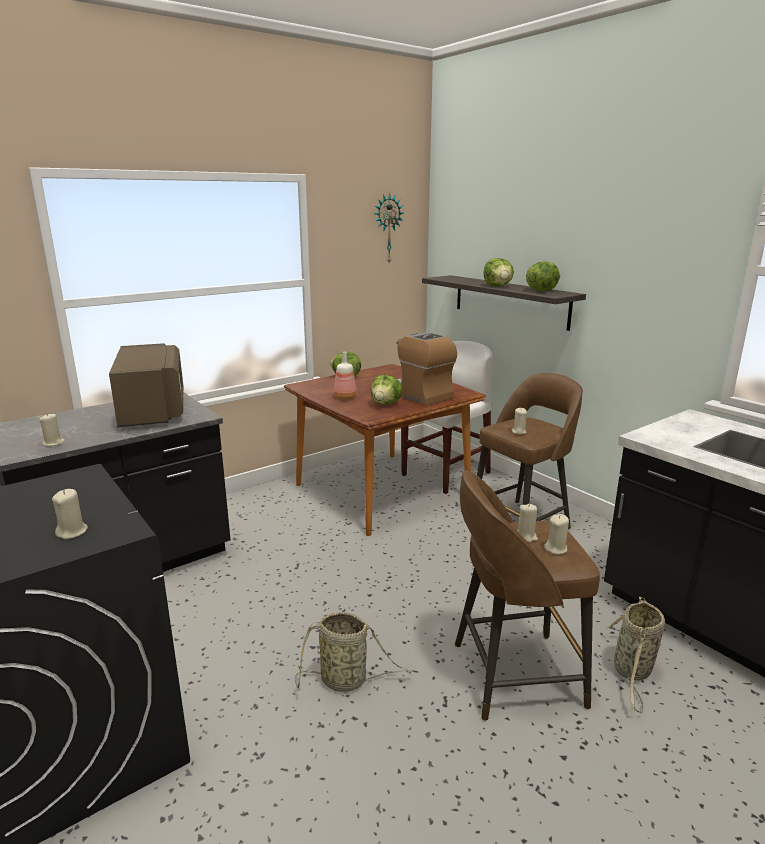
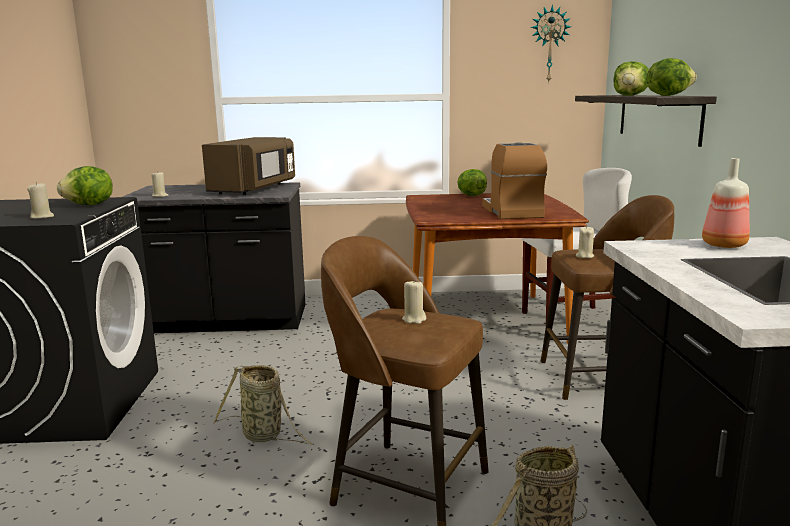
camera: 35 degrees right, 5 degrees down
bottle [334,352,357,400] -> bottle moved to [702,158,750,248]
lettuce [371,375,402,405] -> lettuce moved to [57,166,113,205]
beige candle [544,514,569,554] -> none

